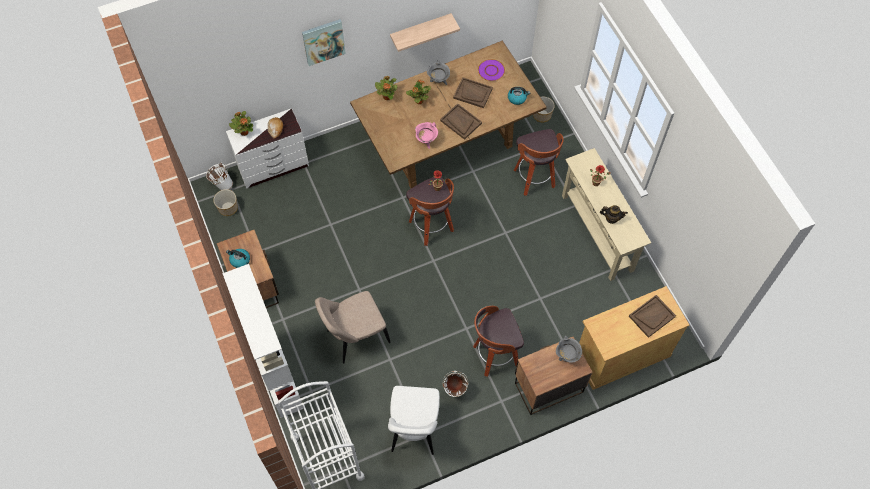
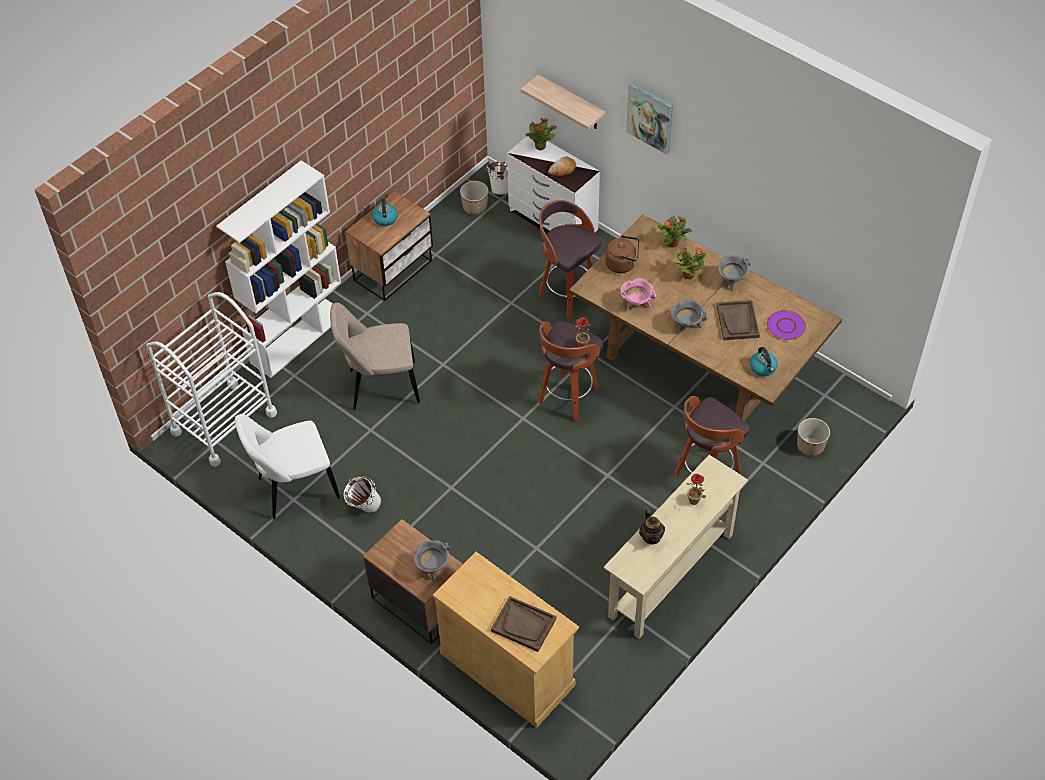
camera: 65 degrees right, 10 degrees down
beige chair [315,291,391,364] -> beige chair turned 45 degrees counterclockwise [330,303,420,410]
shelf [390,13,460,52] -> shelf moved to [521,74,606,130]
brown tray [440,103,482,140] -> grey cooking pot [671,299,707,334]
stool [473,306,524,377] -> stool moved to [539,200,601,318]
none -> brown kettle [605,235,639,273]

